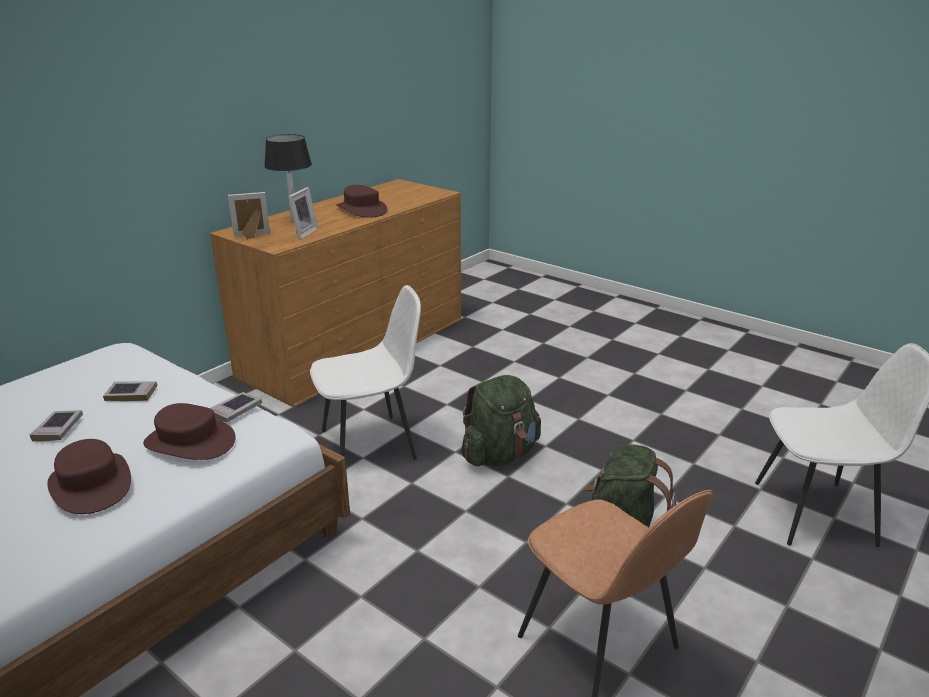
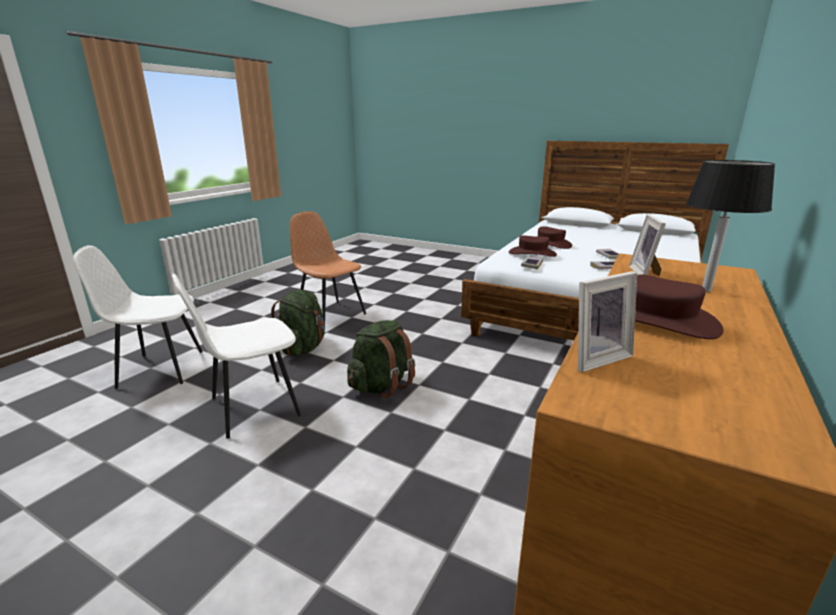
camera: 170 degrees right, 5 degrees down
picture frame [228,192,270,239] -> picture frame moved to [578,271,637,372]
white chair [310,285,421,460] -> white chair moved to [172,273,301,439]

